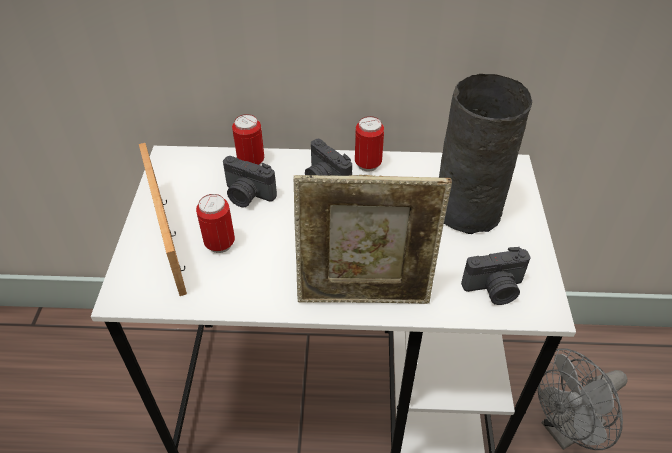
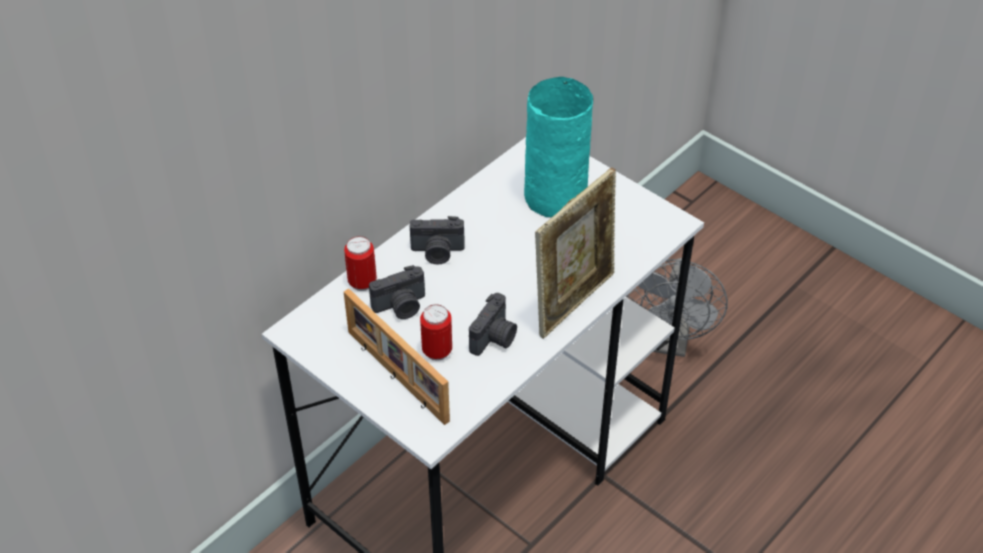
camera: 50 degrees left, 0 degrees up
picture frame [139,143,187,296] -> picture frame turned 150 degrees counterclockwise [344,289,450,425]
can [355,116,384,171] -> none
grey vase [439,74,532,234] -> turquoise vase [524,77,593,218]
camera [461,247,531,305] -> camera moved to [469,293,517,356]

